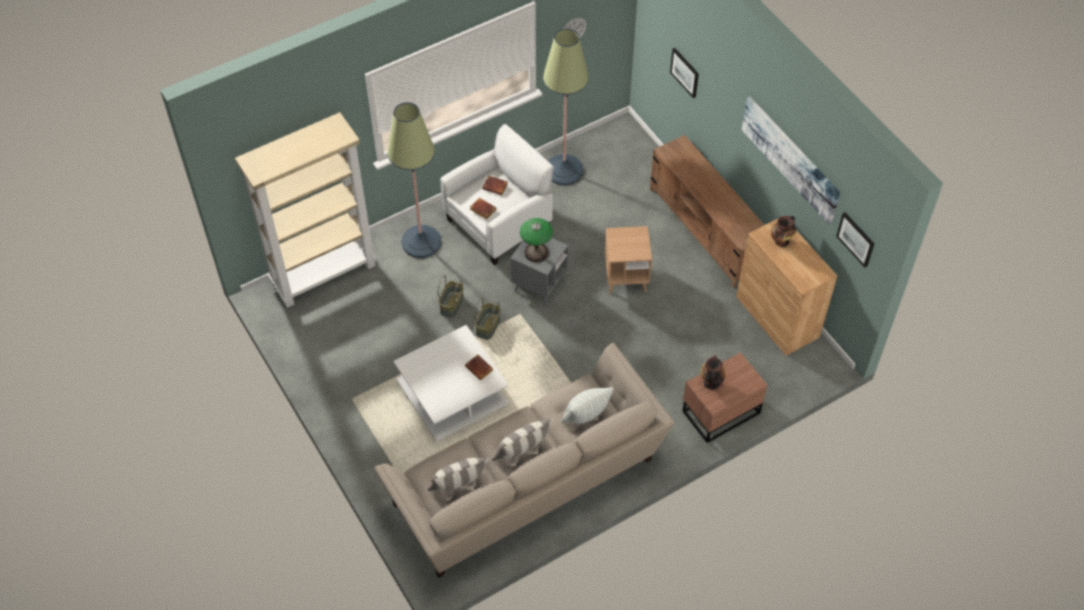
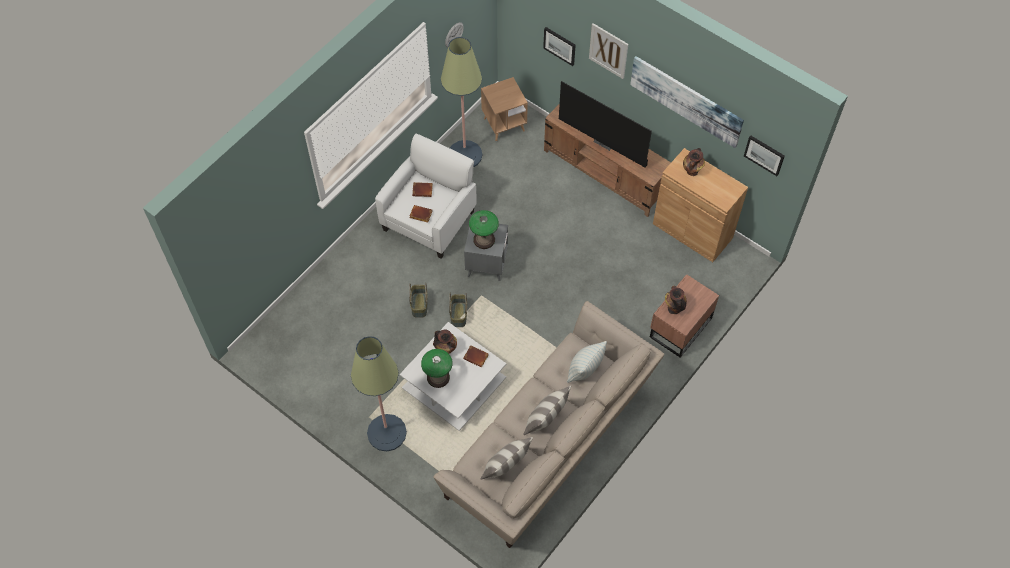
camera: 20 degrees left, 5 degrees up
beige bookcase [235,112,377,308] -> none
floor lamp [387,102,441,258] -> floor lamp moved to [351,336,407,451]
brown side table [605,226,652,294] -> brown side table moved to [481,77,528,141]
none -> table lamp [421,349,453,388]
none -> vase [433,329,457,354]
none -> television [559,81,652,167]
none -> picture [589,23,628,79]

